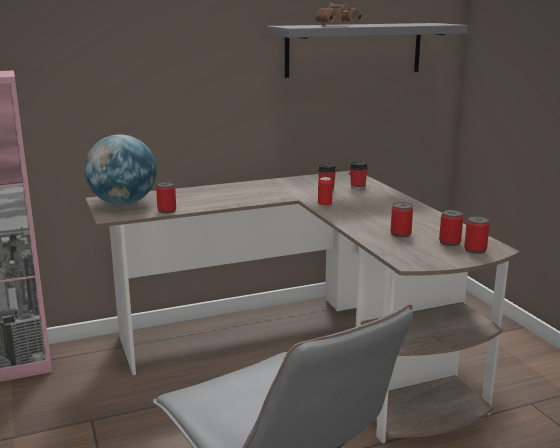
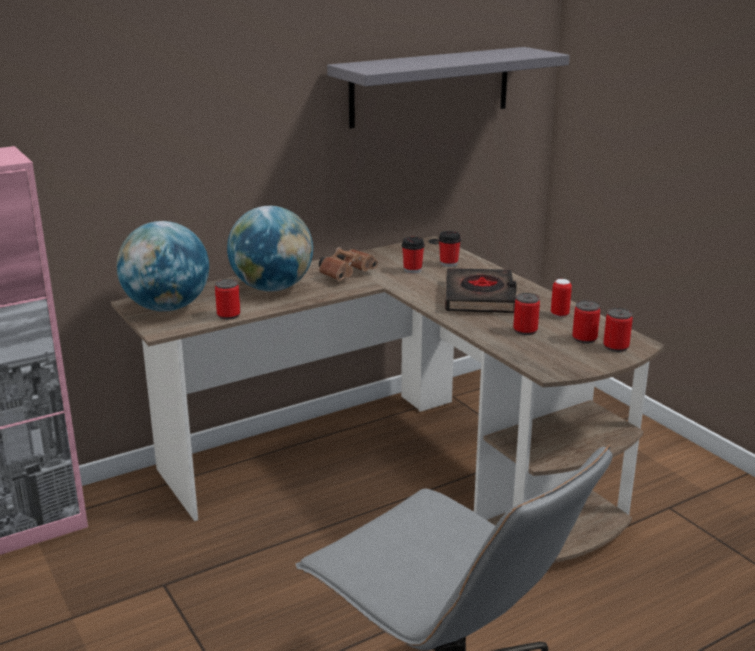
camera: 10 degrees left, 5 degrees up
brown binoculars [315,3,363,25] -> brown binoculars moved to [319,247,378,281]
can [318,177,333,207] -> can moved to [551,279,572,317]
none -> globe [227,206,313,292]
none -> black book [445,268,516,313]

